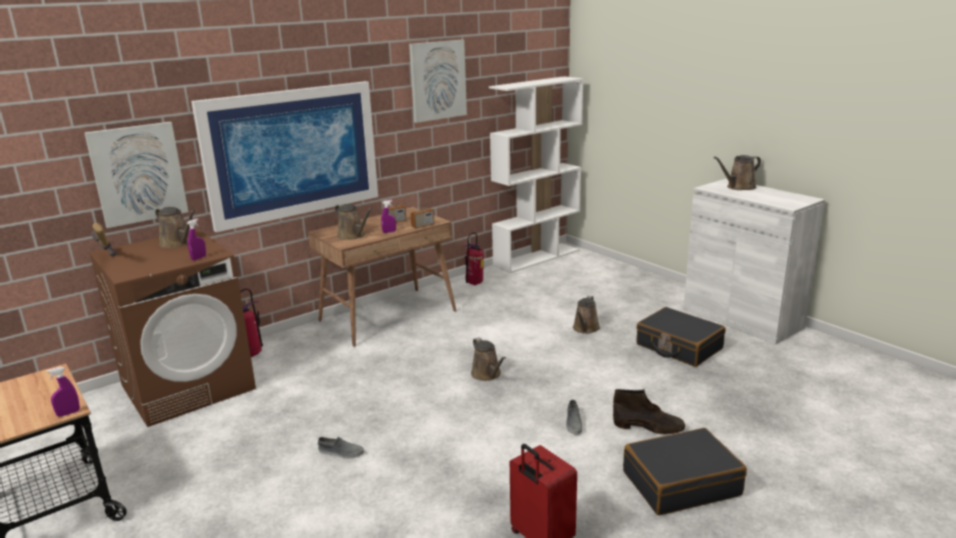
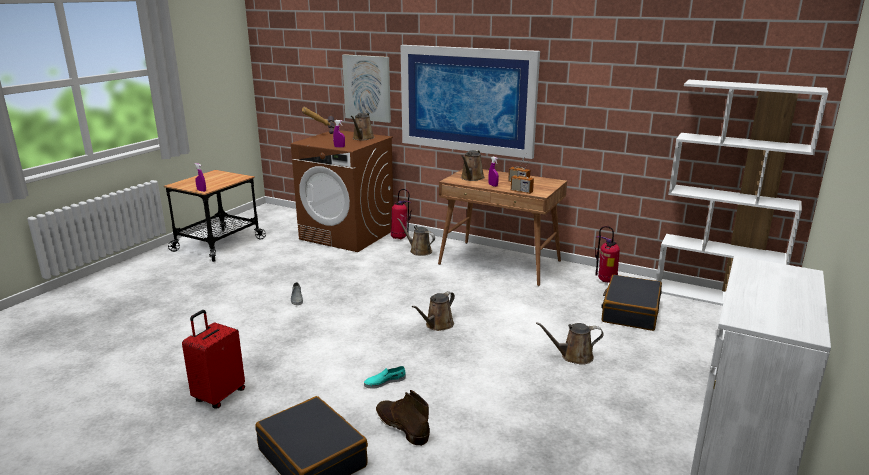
camera: 65 degrees right, 0 degrees up
picture [409,40,467,123] -> none
grey shoe [566,400,582,435] -> turquoise shoe [364,366,406,389]
brown boot [613,389,685,435] -> brown boot turned 150 degrees clockwise [376,390,430,446]
black suitcase [636,307,725,367] -> black suitcase moved to [602,275,662,331]
brown watering can [714,155,761,190] -> brown watering can moved to [398,218,435,256]

